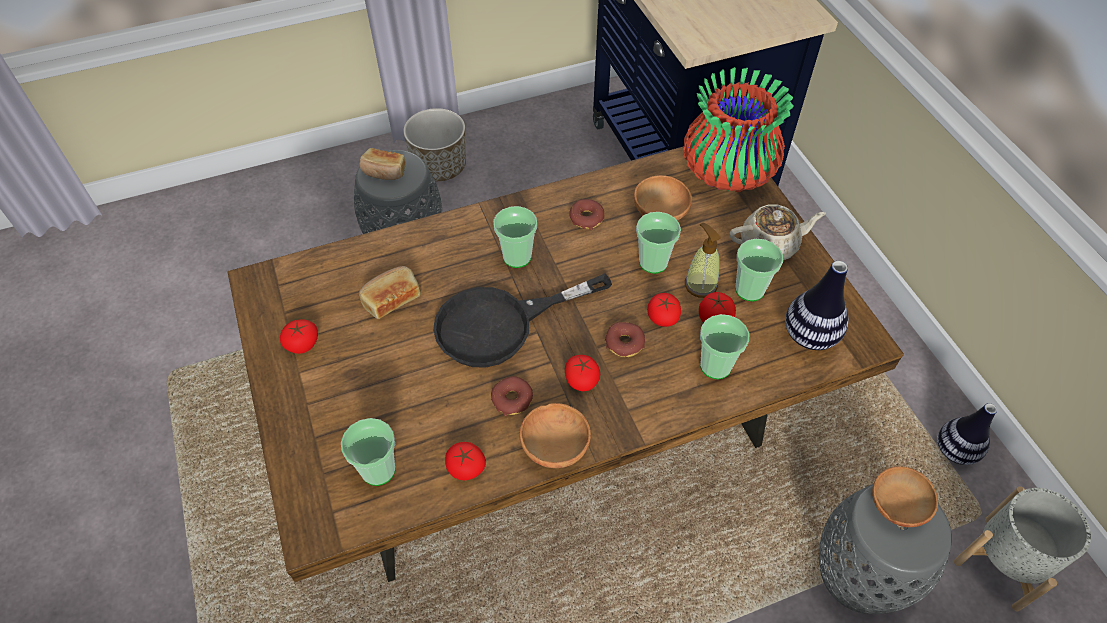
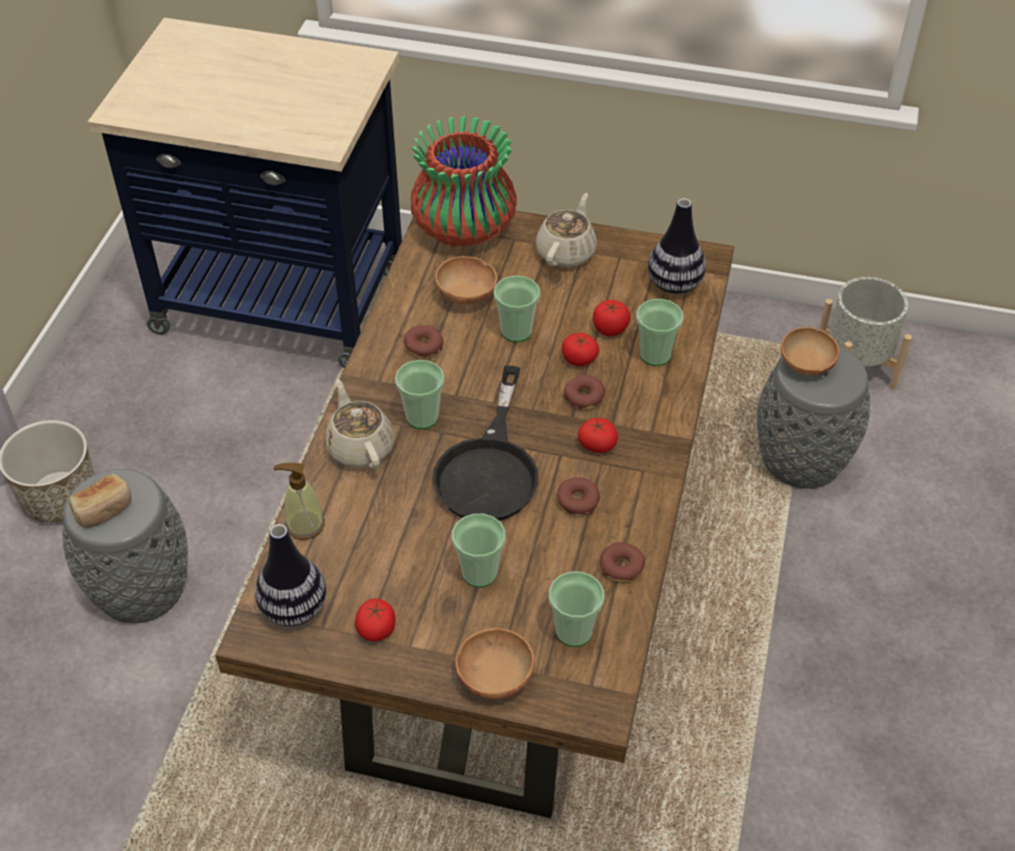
camera: 55 degrees left, 5 degrees down
bread [359,266,421,319] -> none
tomato [445,442,486,480] -> donut [600,542,645,582]
brown bowl [519,403,591,468] -> brown bowl moved to [455,628,535,699]
soap dispenser [685,223,721,298] -> soap dispenser moved to [274,463,324,540]
cup [735,239,783,301] -> cup moved to [452,514,506,587]
vase [938,403,997,465] -> vase moved to [255,524,326,626]
none -> beige teapot [325,379,395,469]

